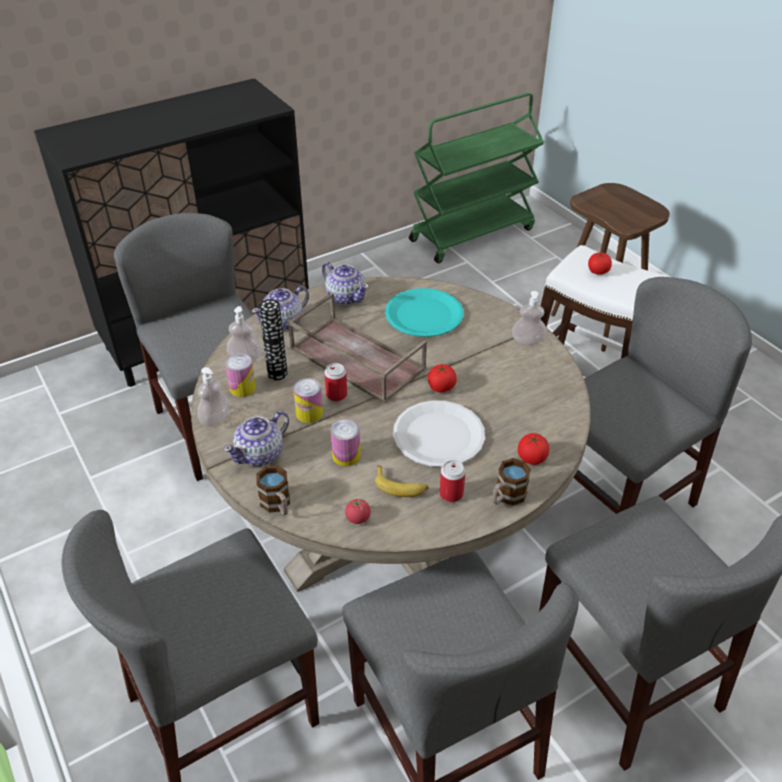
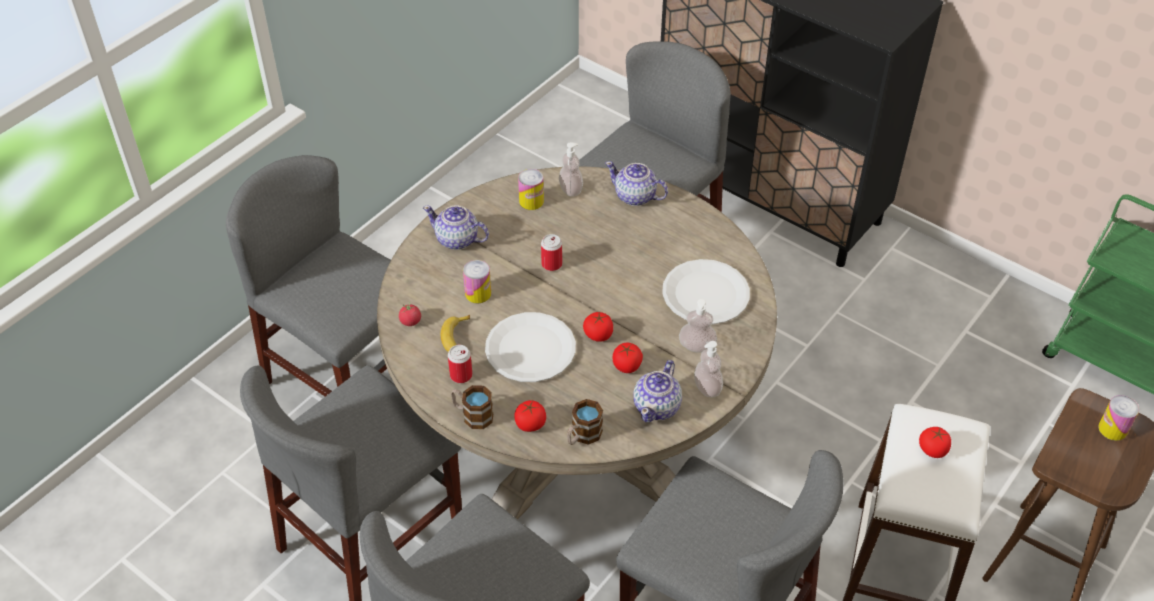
camera: 70 degrees right, 5 degrees up
soap dispenser [198,367,229,427] -> soap dispenser moved to [679,299,717,353]
mug [256,465,290,515] -> mug moved to [567,399,603,445]
vase [259,299,288,380] -> none
brown tray [288,293,427,404] -> none
can [293,378,323,423] -> can moved to [1098,395,1139,441]
teapot [322,262,369,305] -> teapot moved to [633,360,682,422]
turquoise plate [385,288,464,337] -> white plate [662,259,750,325]
none -> tomato [612,343,643,373]

